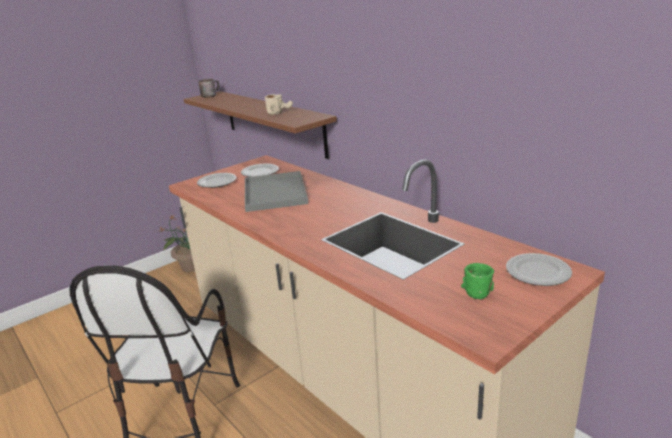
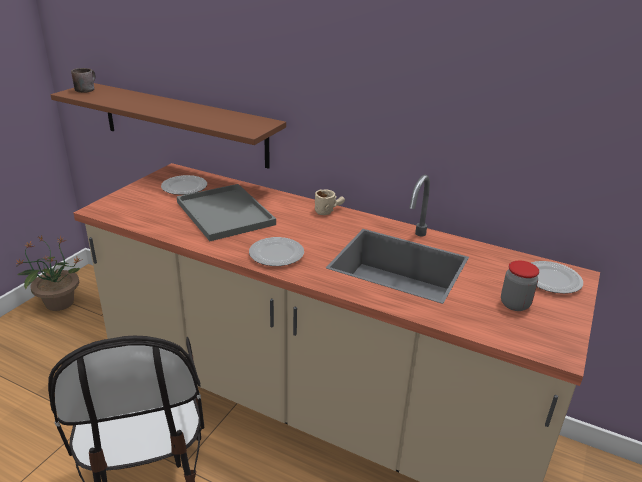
camera: 25 degrees left, 5 degrees up
plate [197,173,236,188] -> plate moved to [249,237,304,266]
beige mug [265,94,293,115] -> beige mug moved to [315,190,345,215]
green mug [461,263,494,299] -> jar [501,261,539,311]

